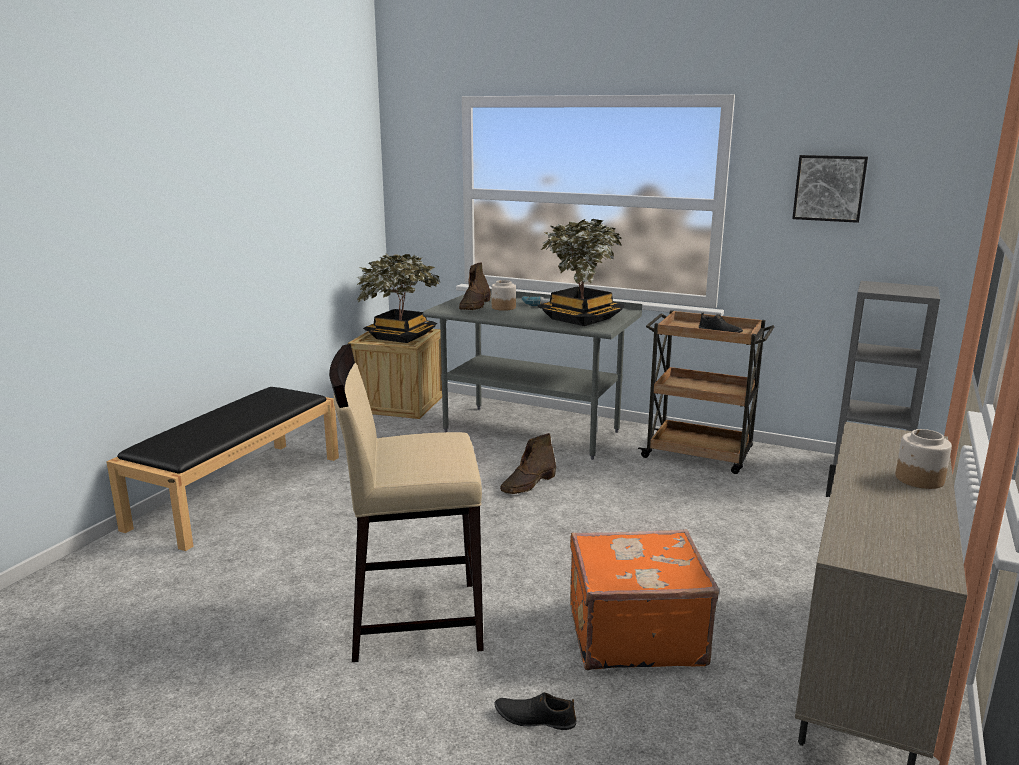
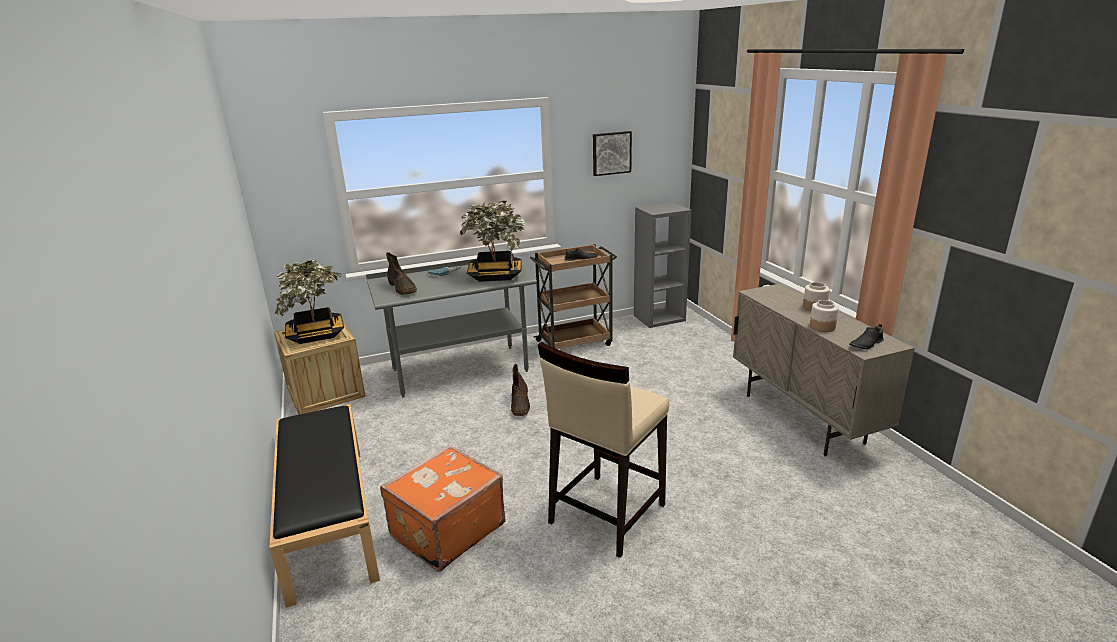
camera: 45 degrees left, 5 degrees up
jar [492,280,516,311] -> jar moved to [810,300,839,332]
black shoe [494,692,576,730] -> black shoe moved to [849,324,884,349]
orange suitcase [570,529,719,670] -> orange suitcase moved to [380,445,505,572]

